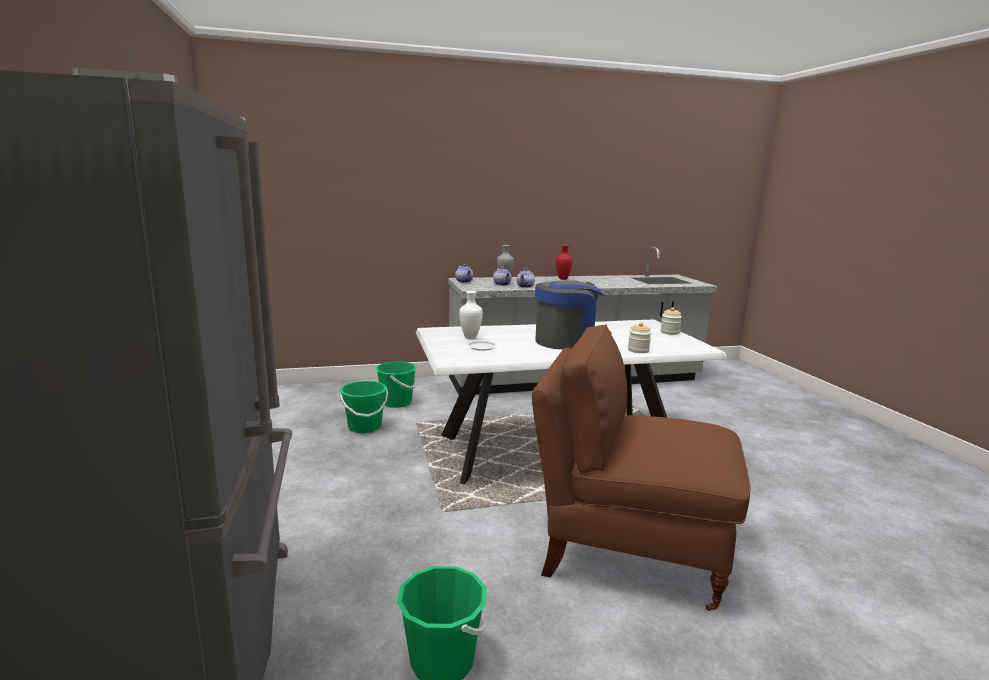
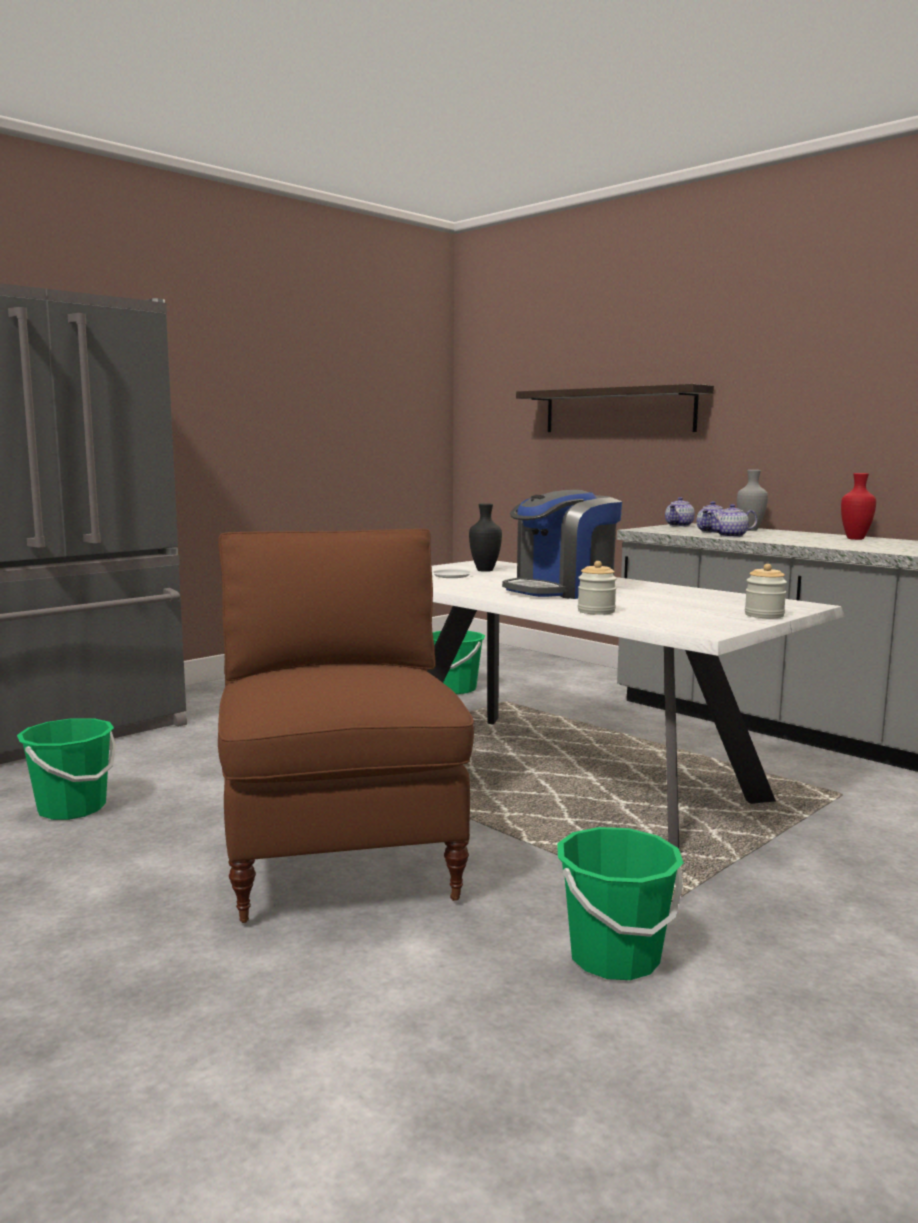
camera: 60 degrees right, 5 degrees down
green bucket [375,361,417,408] -> green bucket moved to [557,827,684,980]
white vase [459,291,483,339] -> black vase [469,503,502,572]
coffee machine [535,280,605,349] -> coffee machine turned 105 degrees clockwise [502,490,622,599]
none -> shelf [516,384,714,432]

